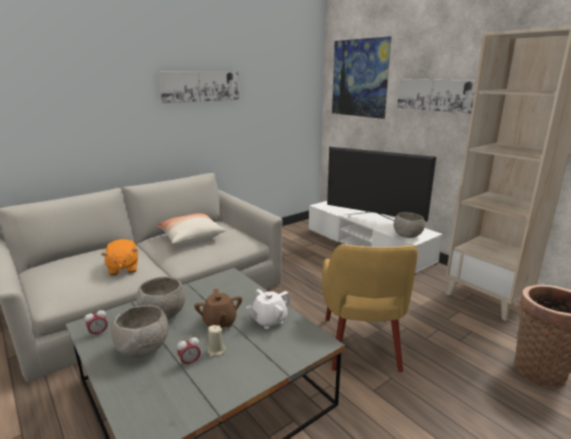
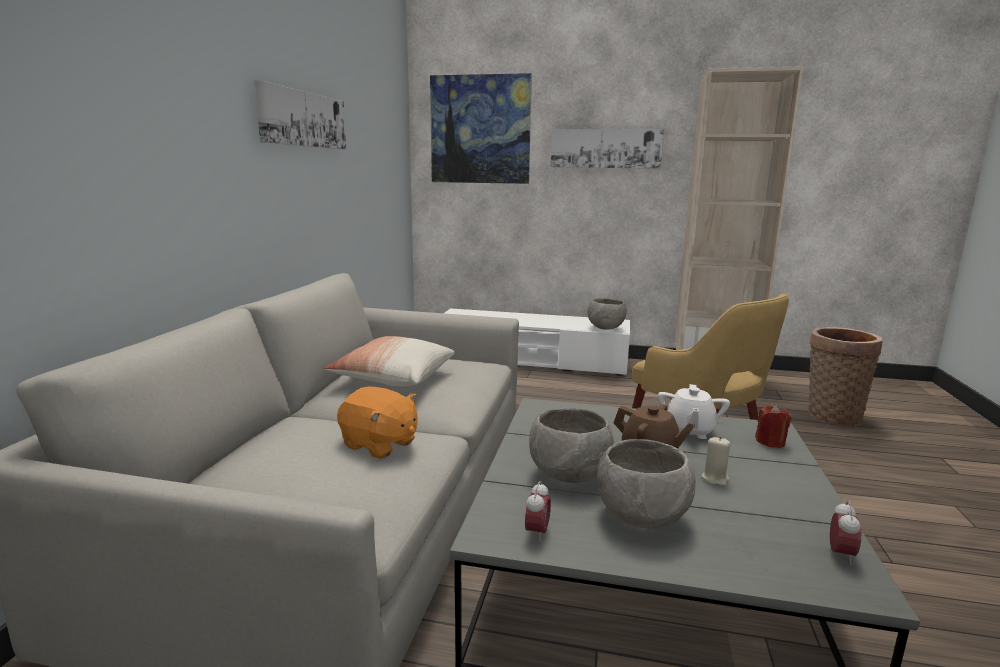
camera: 40 degrees left, 5 degrees down
alarm clock [177,336,201,366] -> alarm clock moved to [830,501,861,565]
television [327,147,436,222] -> none
none -> red candle [755,405,792,448]

